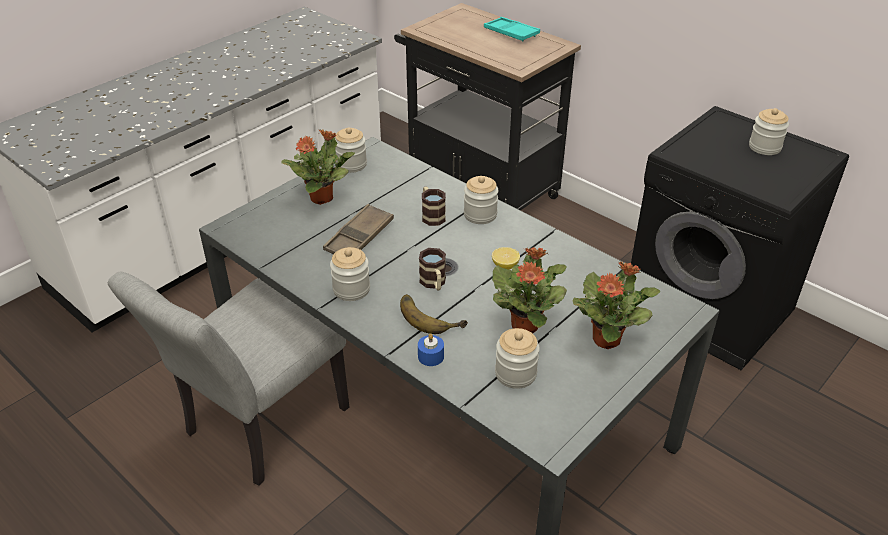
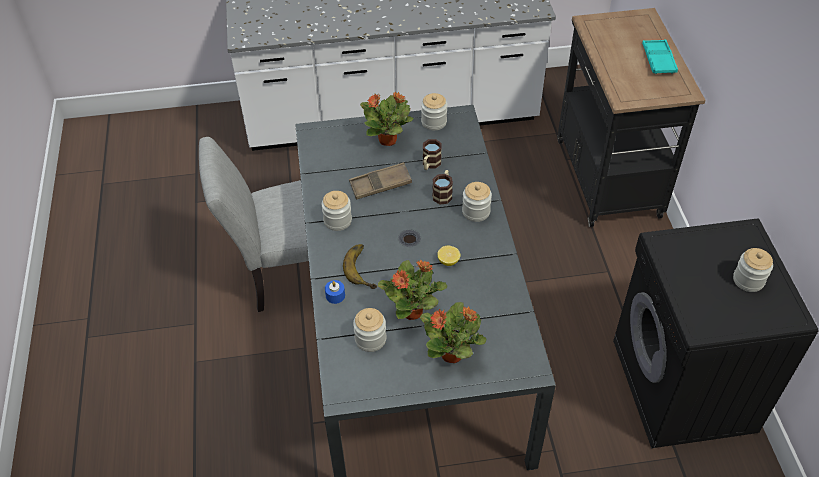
camera: 40 degrees right, 10 degrees up
mug [419,248,446,290] -> mug moved to [423,139,442,170]

